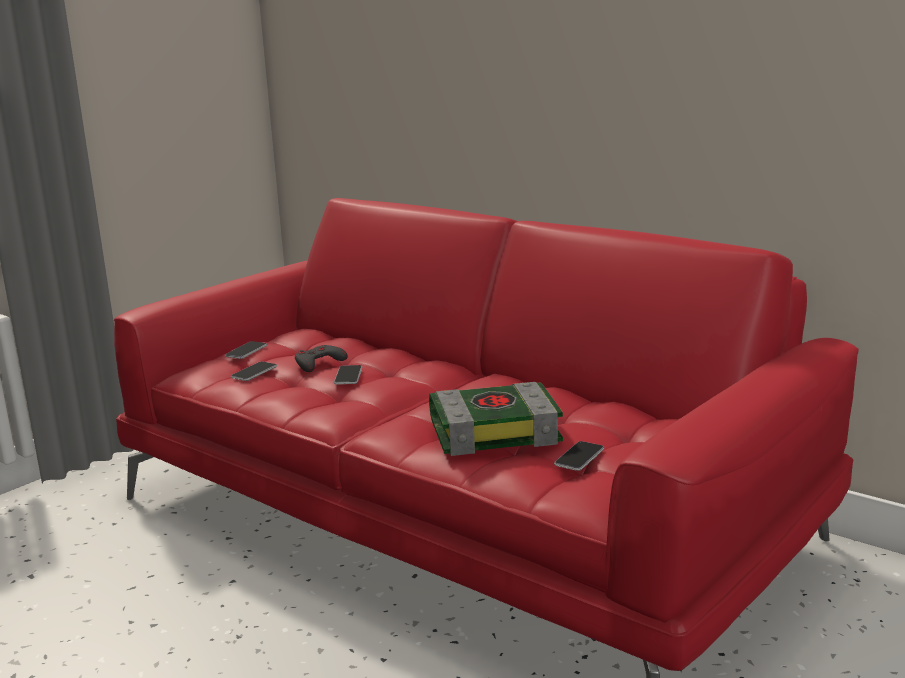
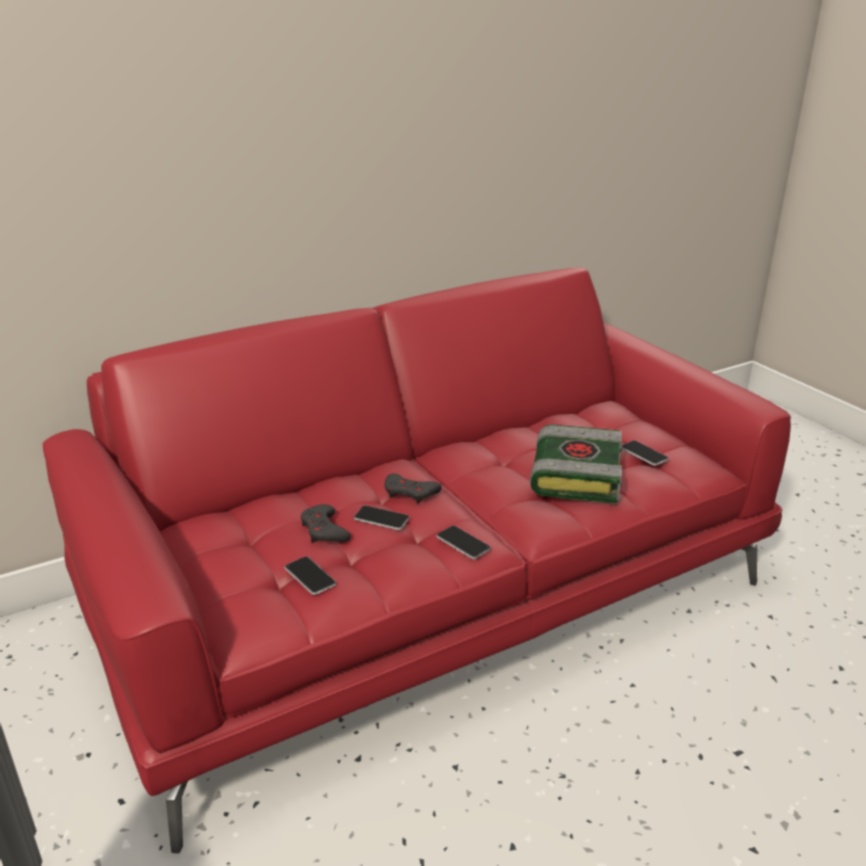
camera: 70 degrees left, 10 degrees up
phone [225,341,267,359] -> phone moved to [436,526,491,559]
none -> grey game controller [385,473,442,504]

